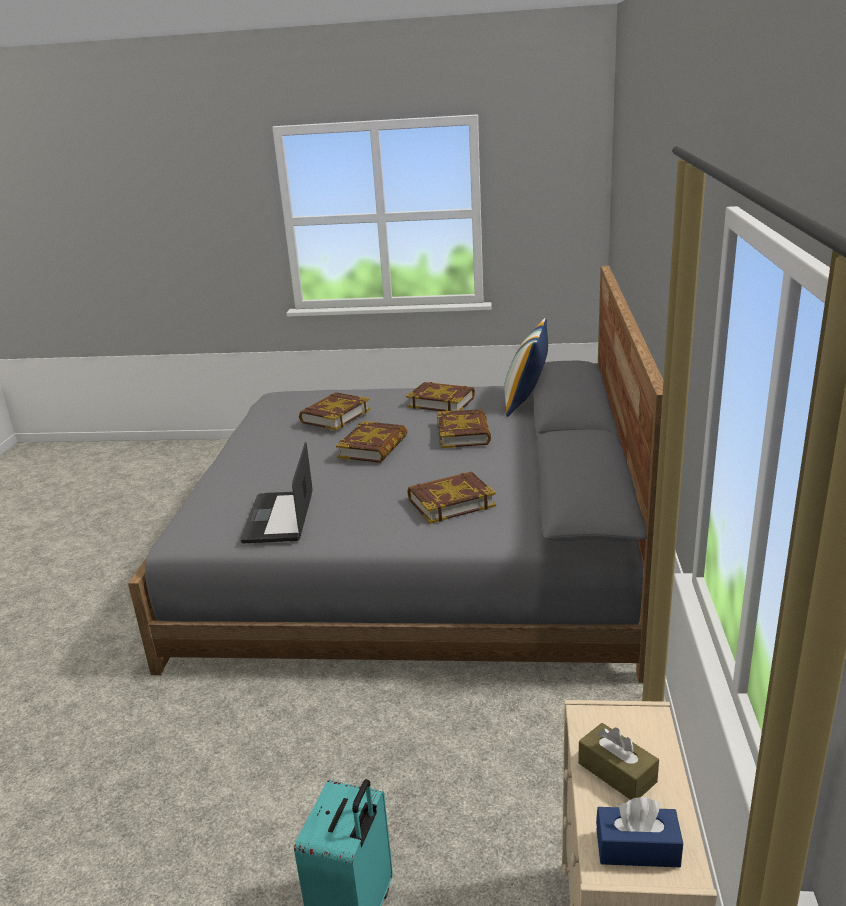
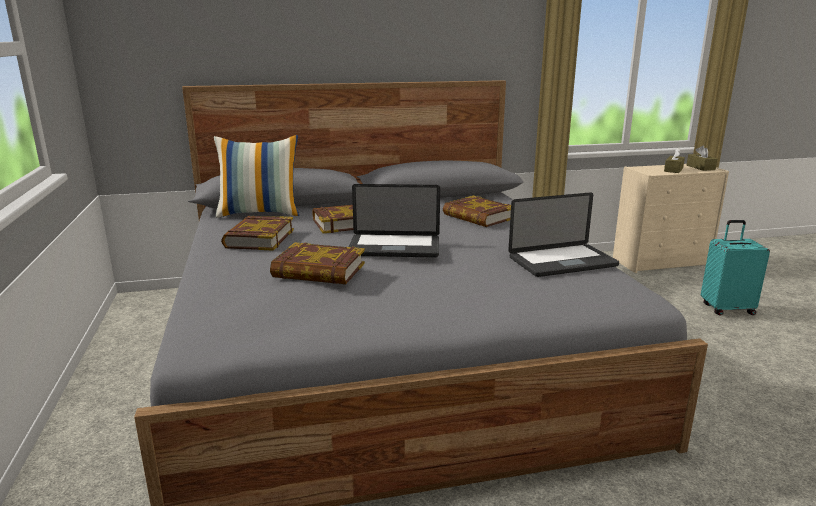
camera: 110 degrees left, 5 degrees down
book [336,421,407,463] -> laptop [349,184,440,257]
blue tissue box [596,797,683,867] -> brown tissue box [687,145,717,171]

